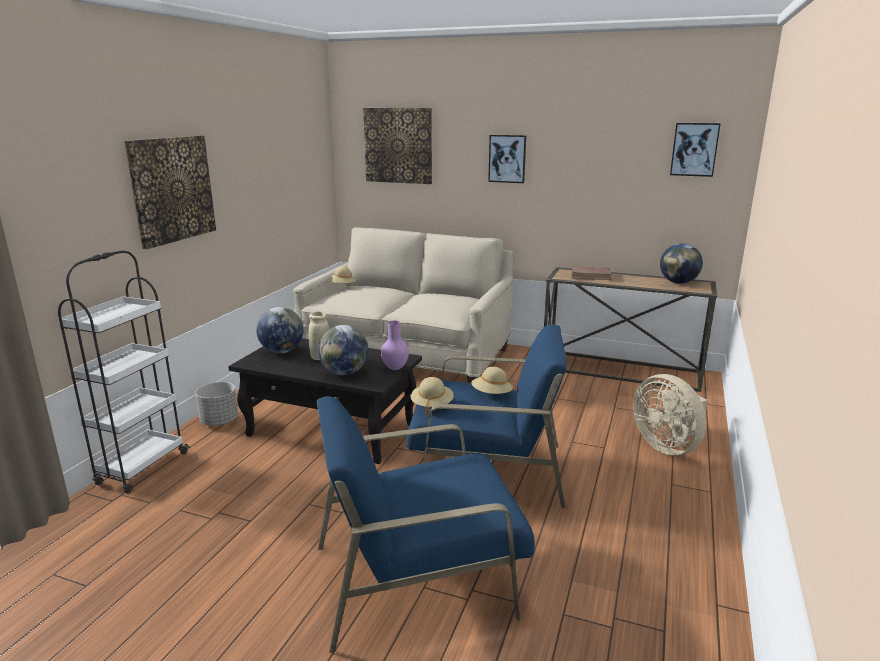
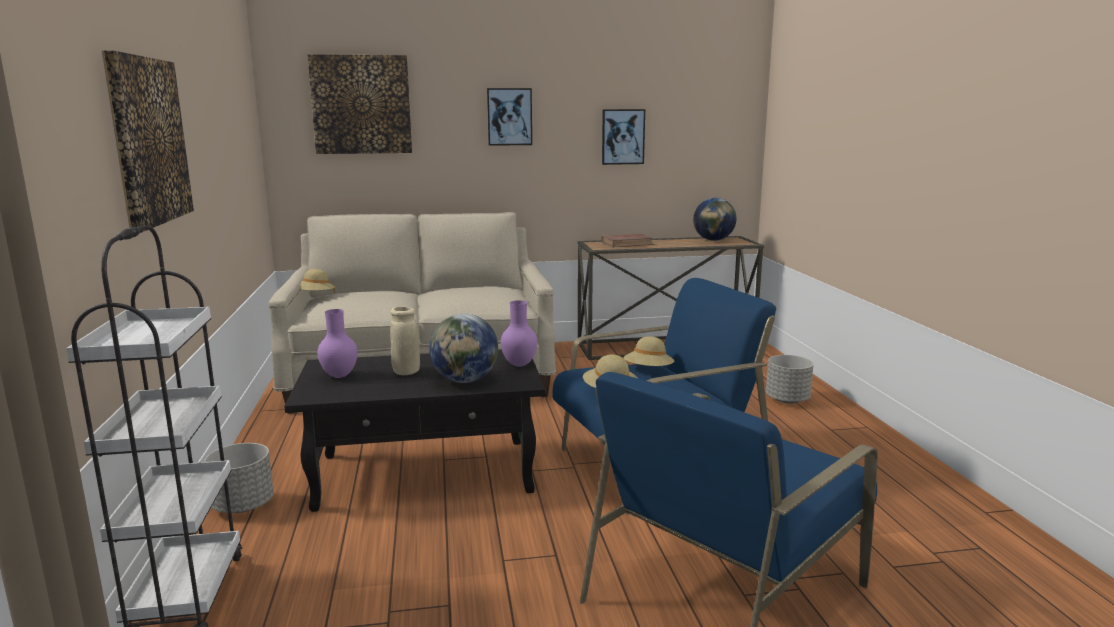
camera: 30 degrees left, 5 degrees down
globe [256,307,304,353] -> purple vase [317,309,358,378]
beige fan [633,374,708,455] -> grey planter [766,355,814,404]
picture [670,123,721,177] -> picture moved to [602,109,645,165]

